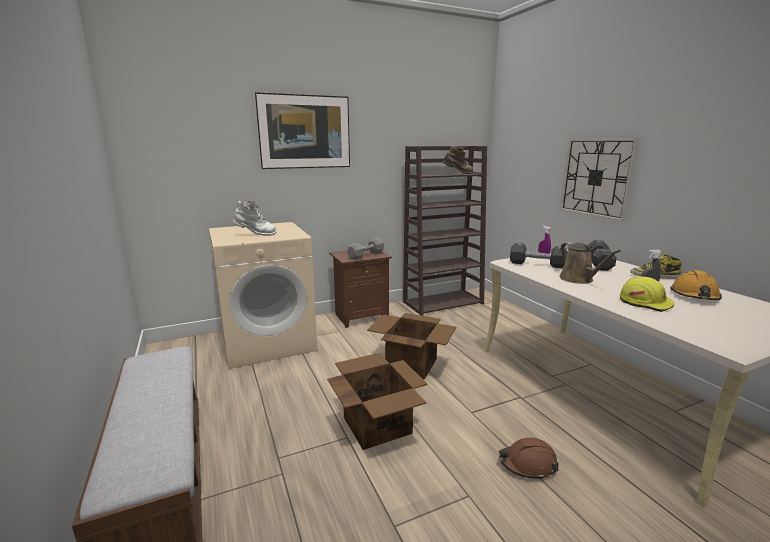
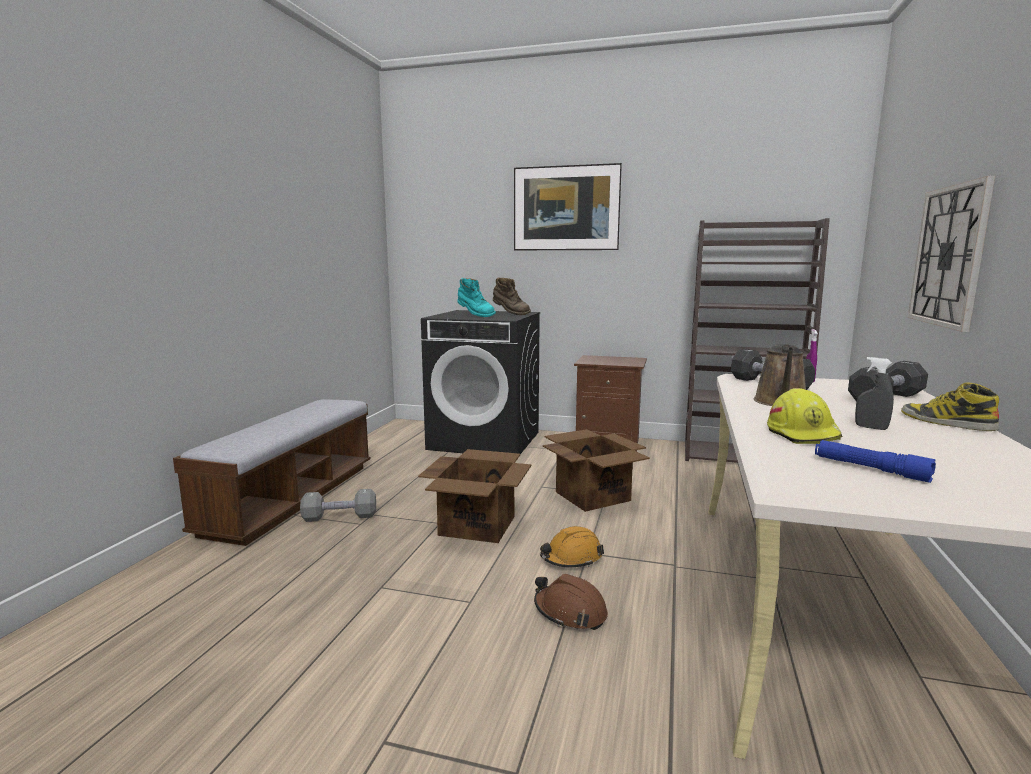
camera: 40 degrees right, 5 degrees down
beige washing machine [209,222,318,369] -> black washing machine [421,310,540,454]
white boot [233,201,277,236] -> turquoise boot [457,278,496,317]
grey dumbbell [347,237,384,260] -> grey dumbbell moved to [300,489,376,522]
brown boot [443,146,473,174] -> brown boot moved to [493,277,531,315]
orange hard hat [670,270,722,300] -> orange hard hat moved to [540,526,604,567]
none -> blue flashlight [815,440,936,483]

